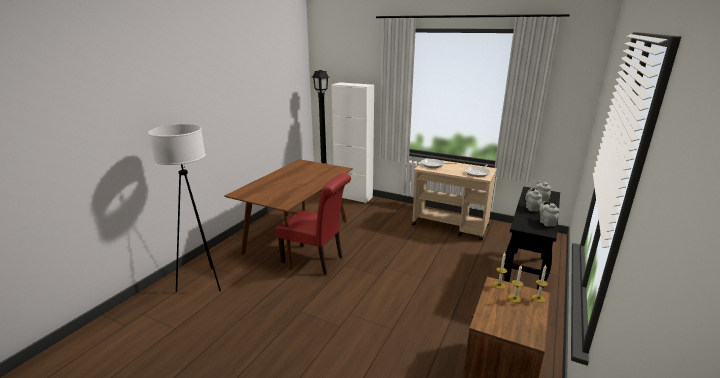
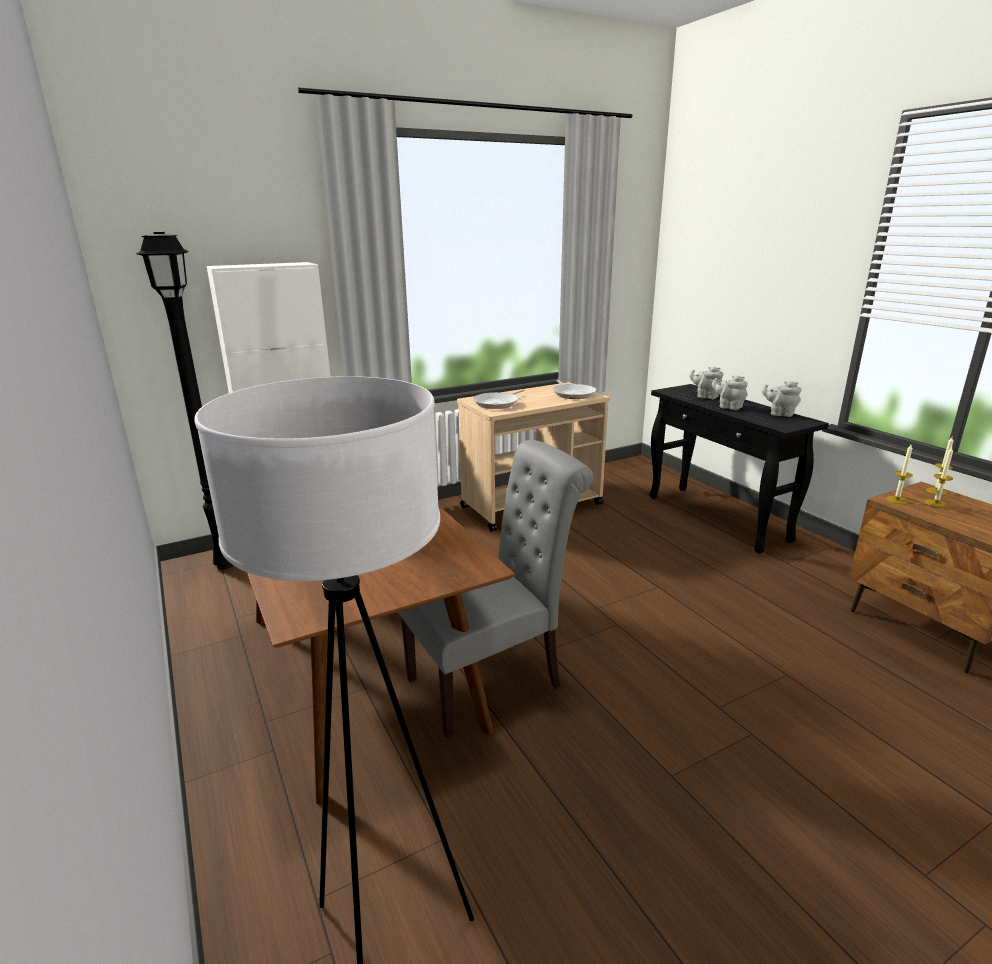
camera: 55 degrees left, 0 degrees up
red chair [275,173,351,275] -> grey chair [398,440,593,738]

